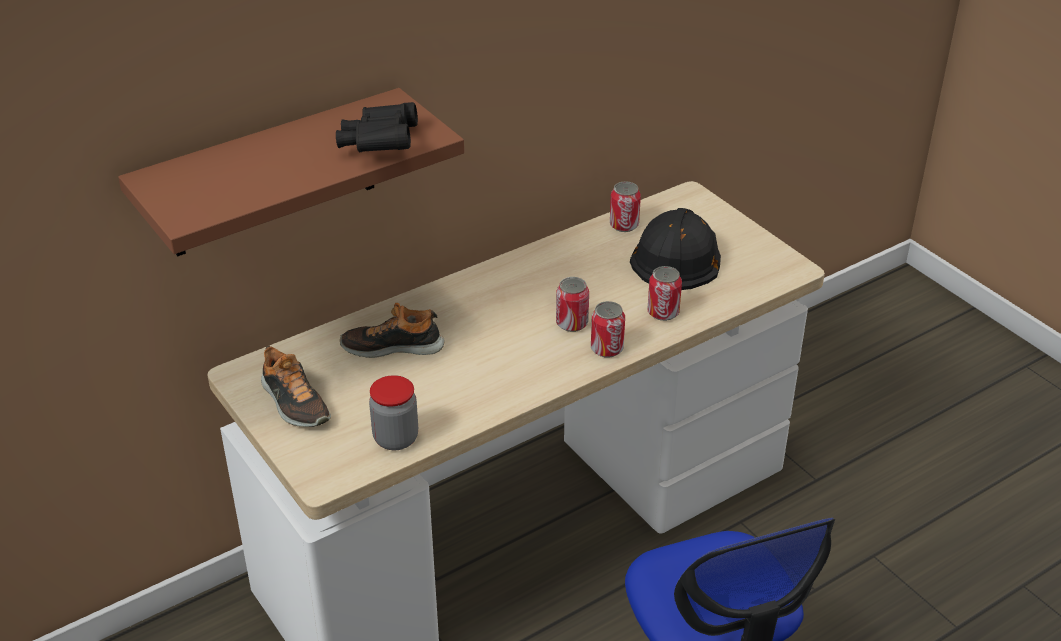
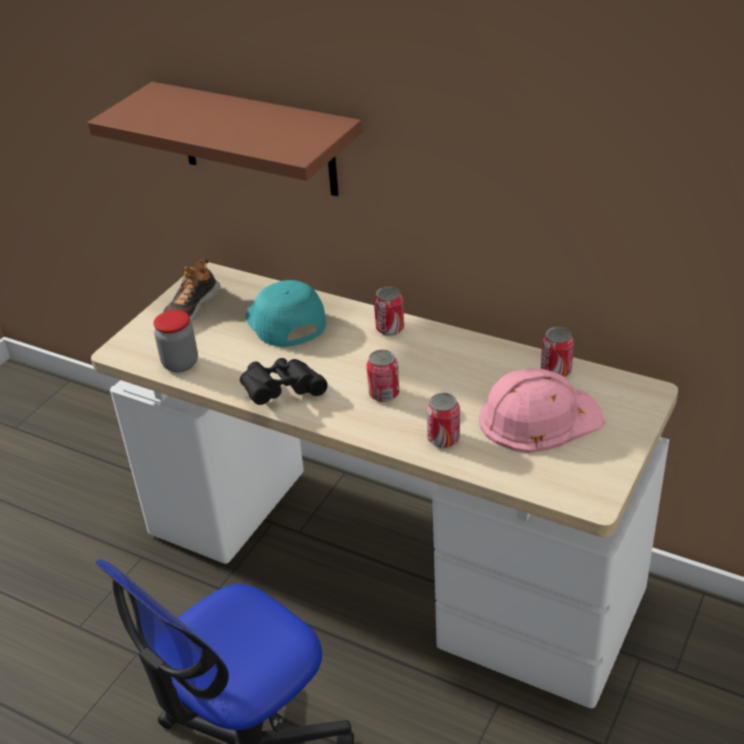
camera: 65 degrees right, 0 degrees up
black binoculars [336,102,418,152] -> black binoculars moved to [240,358,328,405]
shoe [340,303,445,358] -> turquoise cap [246,280,326,347]
can [591,301,625,358] -> can moved to [374,286,404,336]
black hard hat [630,208,721,290] -> pink hard hat [479,368,605,453]

